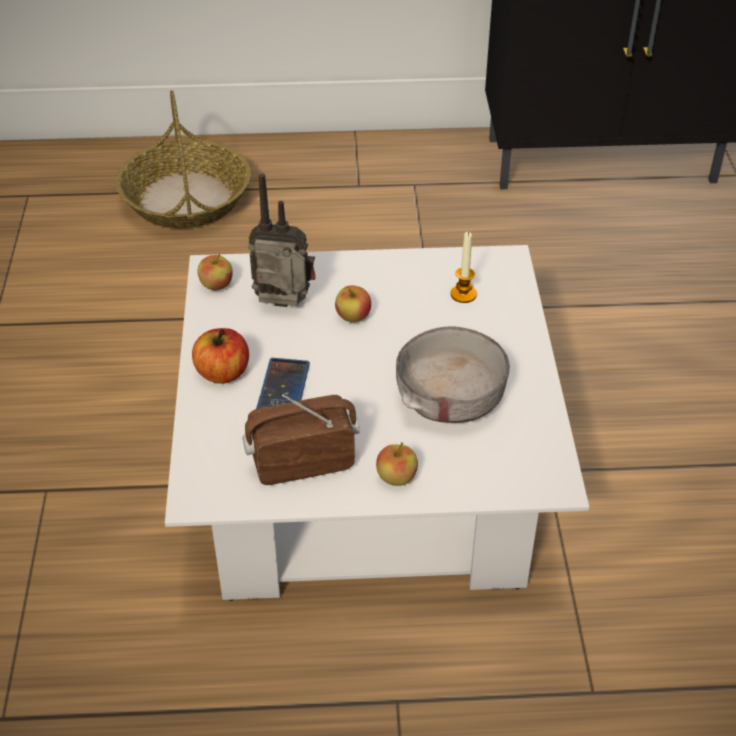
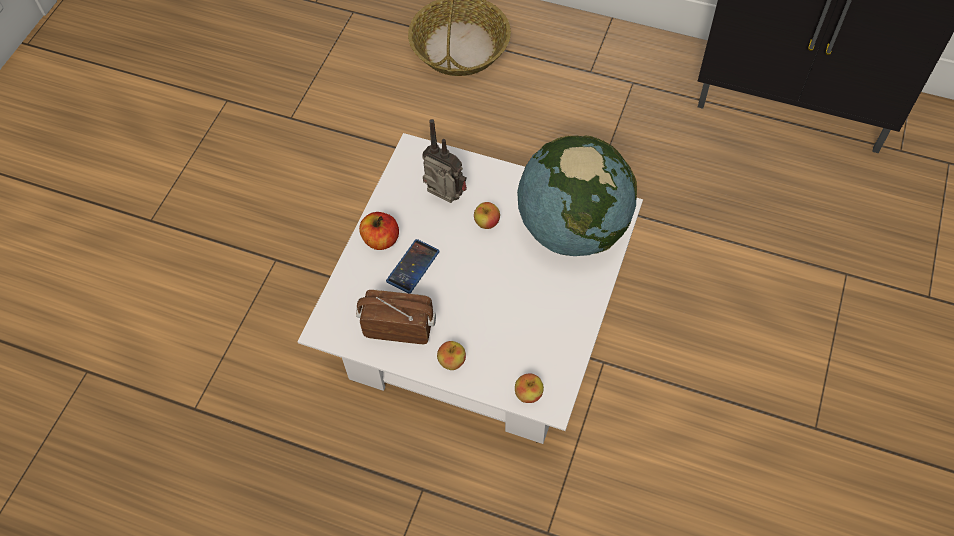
camera: 25 degrees right, 15 degrees up
apple [198,254,233,290] -> apple moved to [515,373,544,403]
grey bowl [396,326,510,423] -> none
candle [451,232,477,303] -> globe [517,135,637,256]

